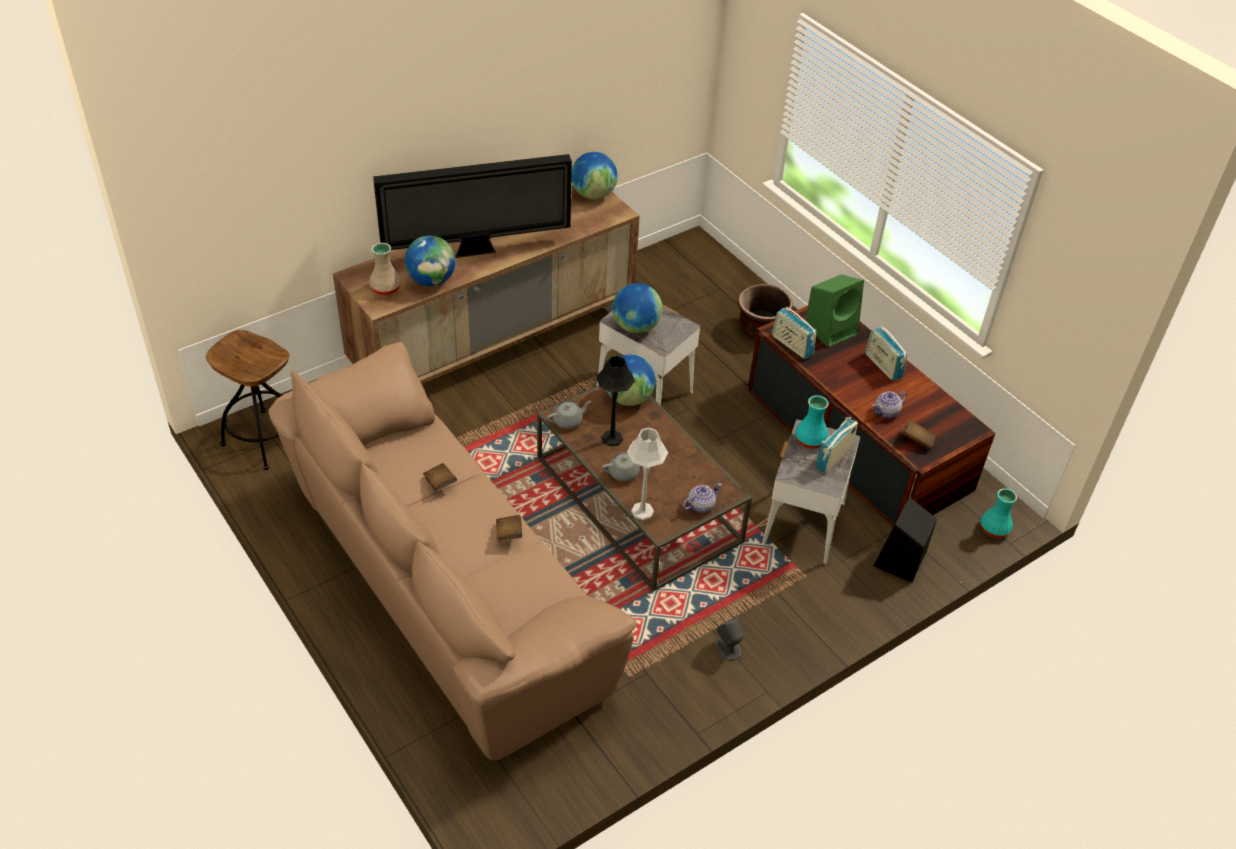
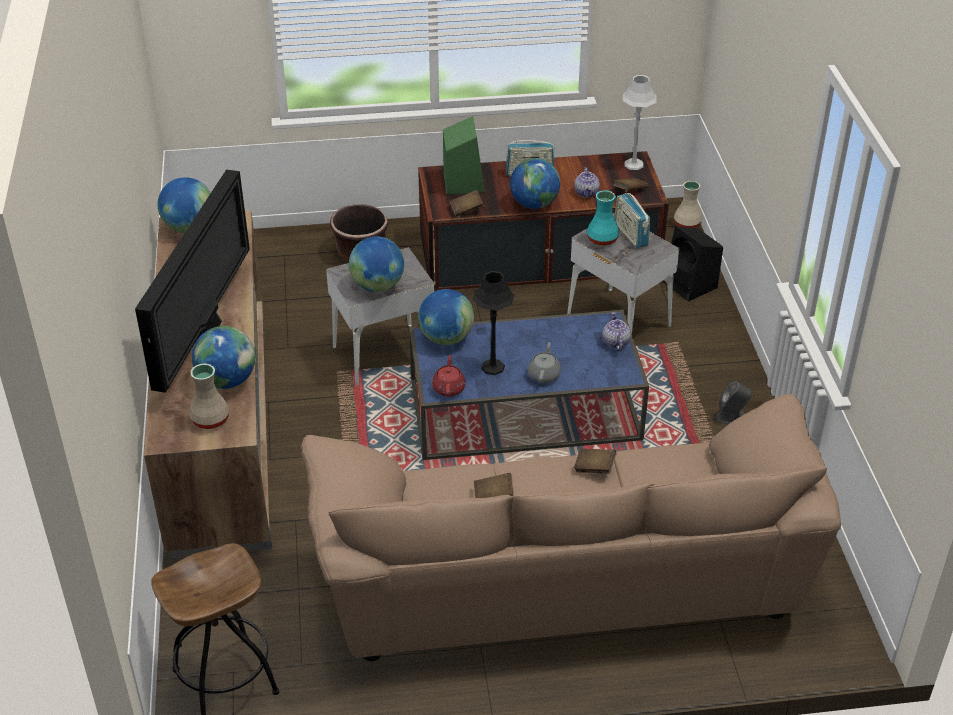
camera: 60 degrees left, 5 degrees down
brown coffee table [537,385,752,591] -> blue coffee table [409,310,649,460]
grey teapot [547,401,591,429] -> red teapot [432,355,466,397]
grey table lamp [627,428,668,520] -> grey table lamp moved to [623,75,657,170]
radio [772,307,817,359] -> brown book [450,190,484,218]
turquoise vase [980,488,1017,538] -> beige vase [674,181,702,228]
none -> globe [510,158,560,209]

